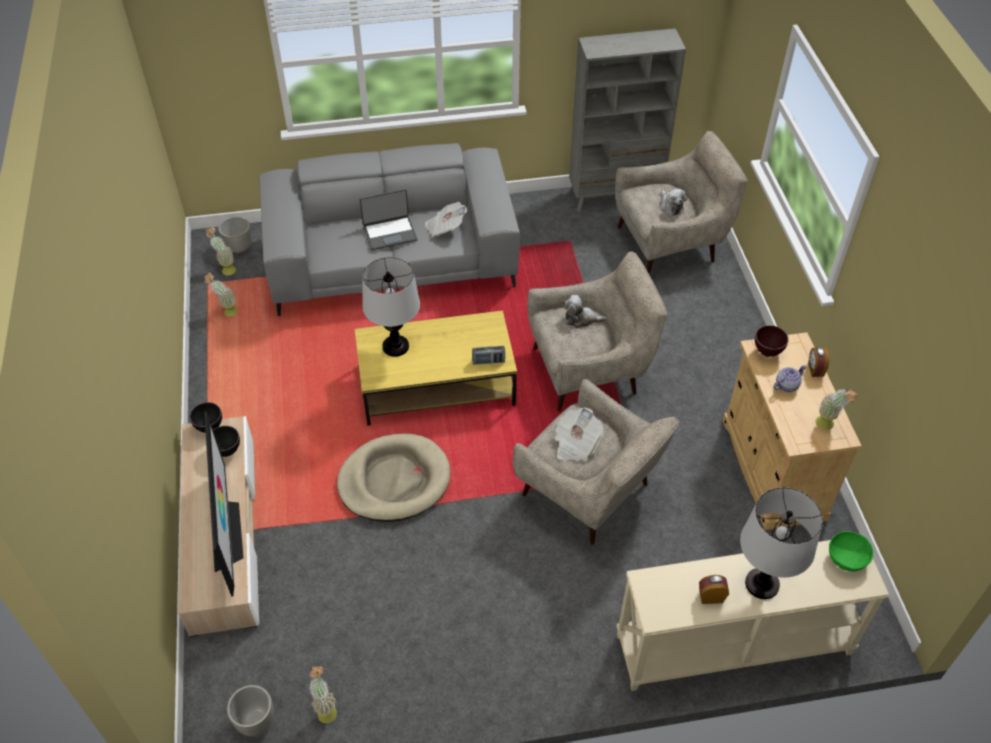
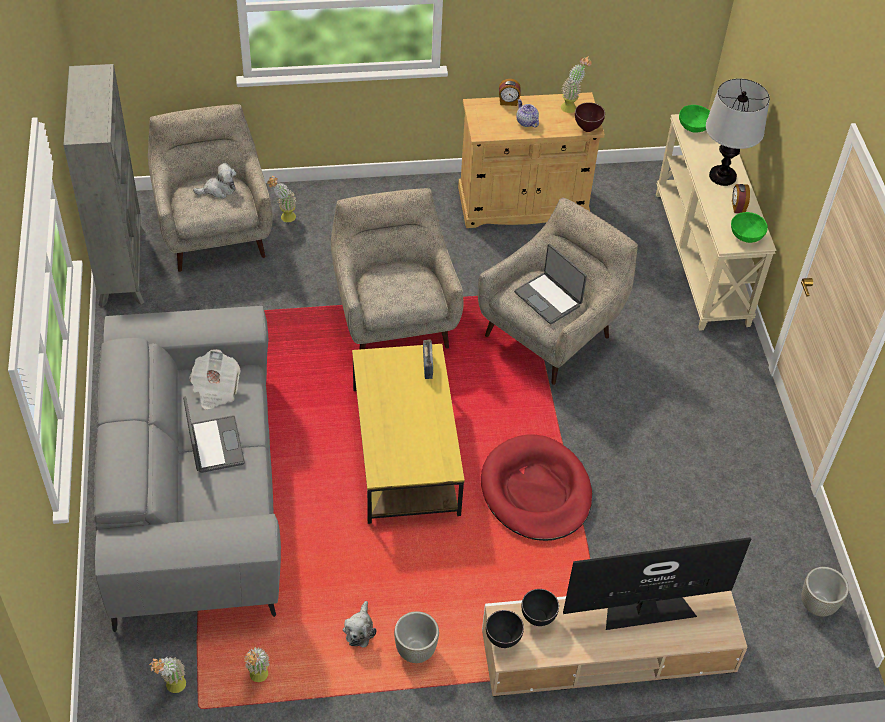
camera: 90 degrees left, 0 degrees up
grey planter [218,216,252,253] -> grey planter moved to [394,611,439,663]
potted plant [309,666,337,723] -> potted plant moved to [267,176,297,222]
beige dog bed [337,434,450,522] -> red dog bed [481,435,592,541]
table lamp [362,257,420,357] -> none
newspaper [555,407,604,461] -> laptop [514,244,587,324]
plush toy [564,295,607,328] -> plush toy moved to [343,601,376,648]
brown bowl [755,325,789,357] -> brown bowl moved to [575,102,605,132]
none -> green bowl [731,212,768,243]

